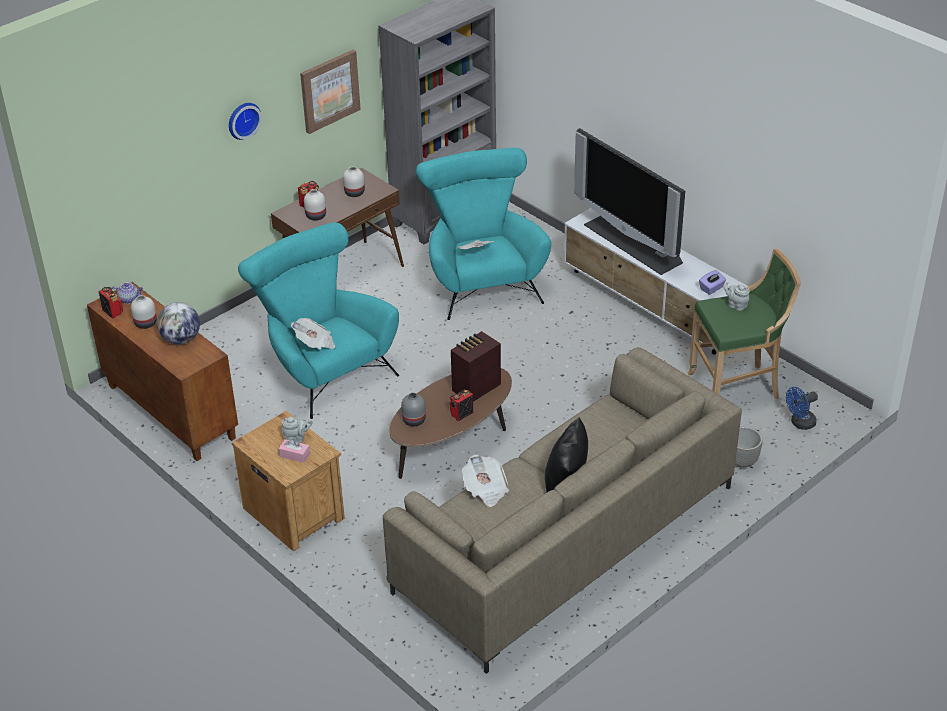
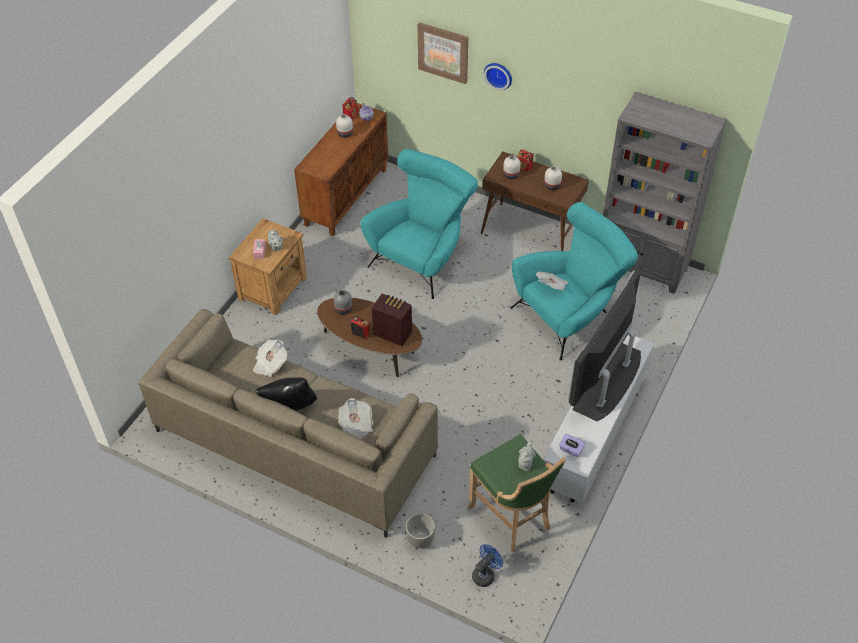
camera: 70 degrees right, 10 degrees up
globe [157,302,200,345] -> none
newspaper [291,318,335,349] -> newspaper moved to [338,398,373,439]
picture [300,50,361,134] -> picture moved to [417,22,468,84]
blue fan [786,387,818,430] -> blue fan turned 90 degrees clockwise [472,544,503,587]

